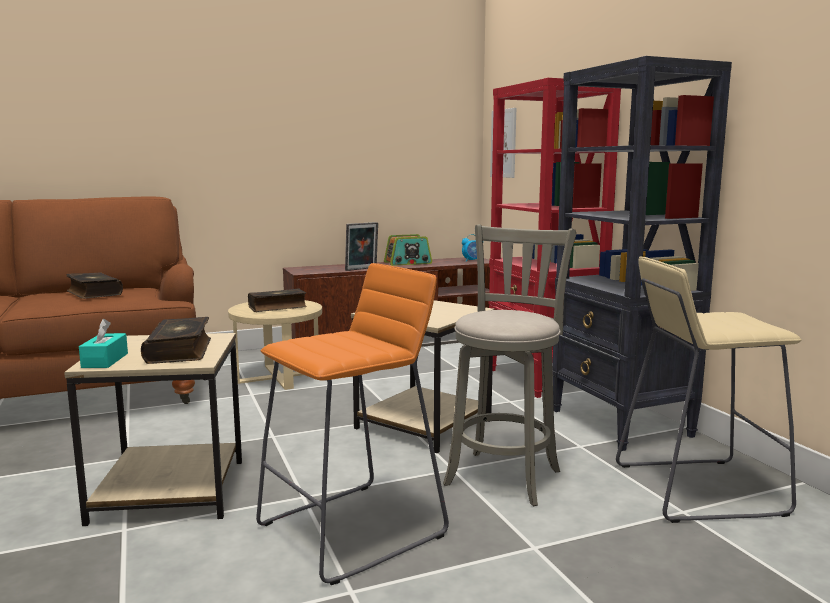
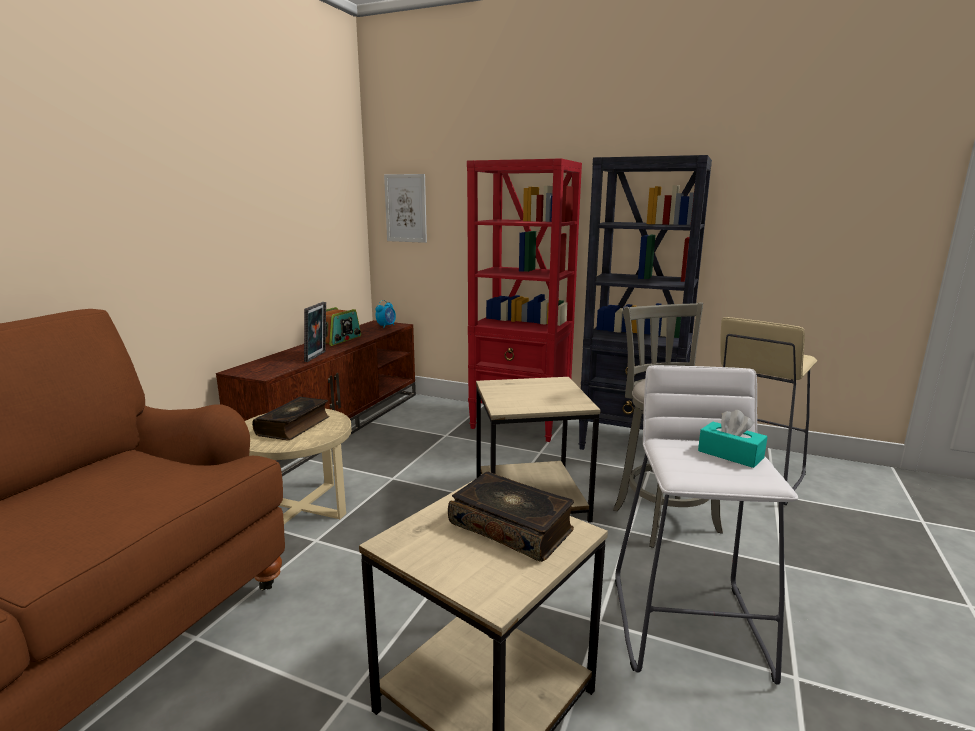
camera: 45 degrees left, 5 degrees up
book [66,272,123,299] -> none
turquoise tissue box [79,319,128,368] -> turquoise tissue box moved to [698,410,768,468]
orange stool [256,263,449,585] -> white stool [615,365,798,685]

